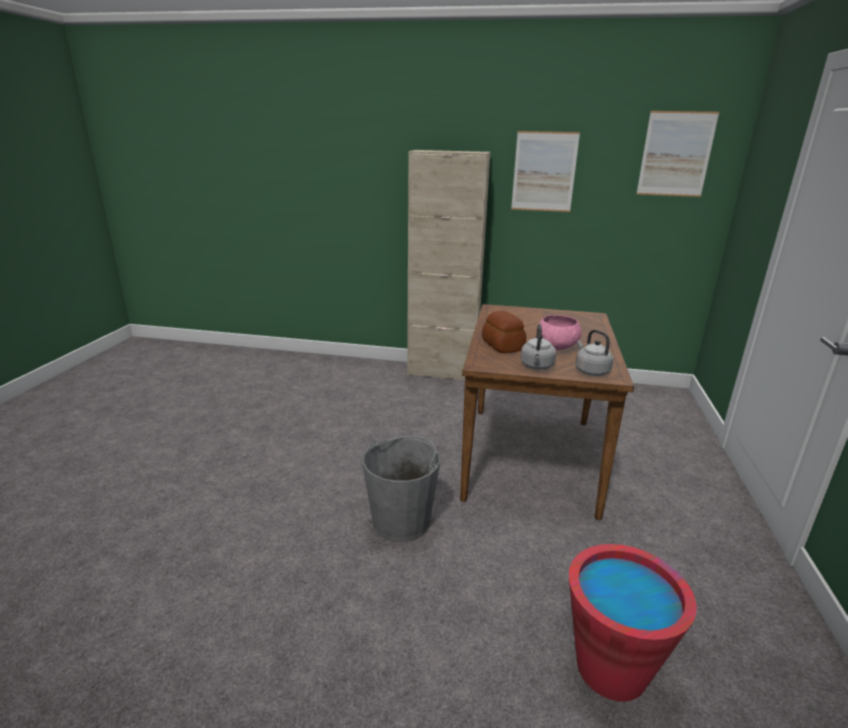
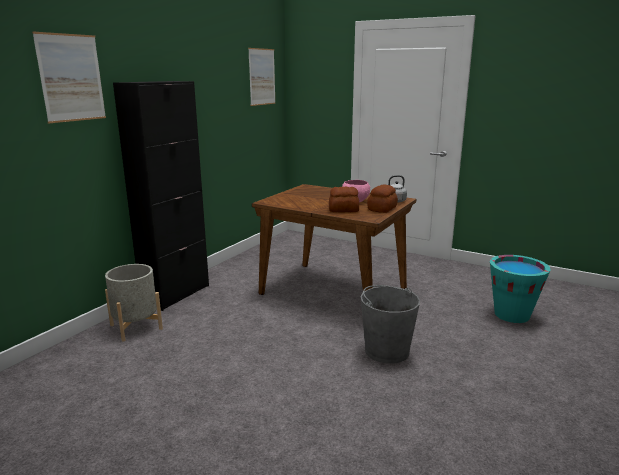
camera: 70 degrees left, 5 degrees down
beige cabinet [407,150,490,380] -> black cabinet [113,81,209,311]
picture [511,131,580,212] -> picture moved to [32,31,106,123]
grey kettle [520,324,556,370] -> bread [367,185,398,213]
red bucket [569,544,697,702] -> turquoise bucket [490,255,551,323]
none -> grey planter [105,264,163,342]

